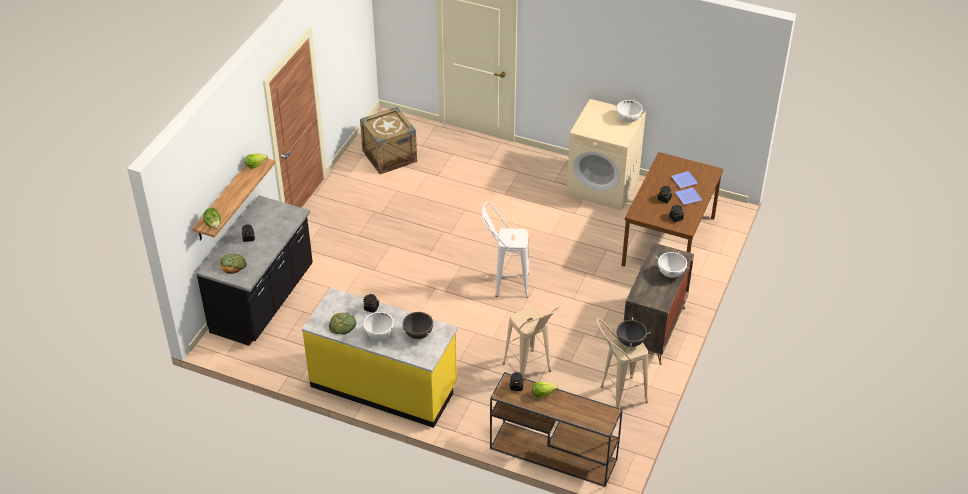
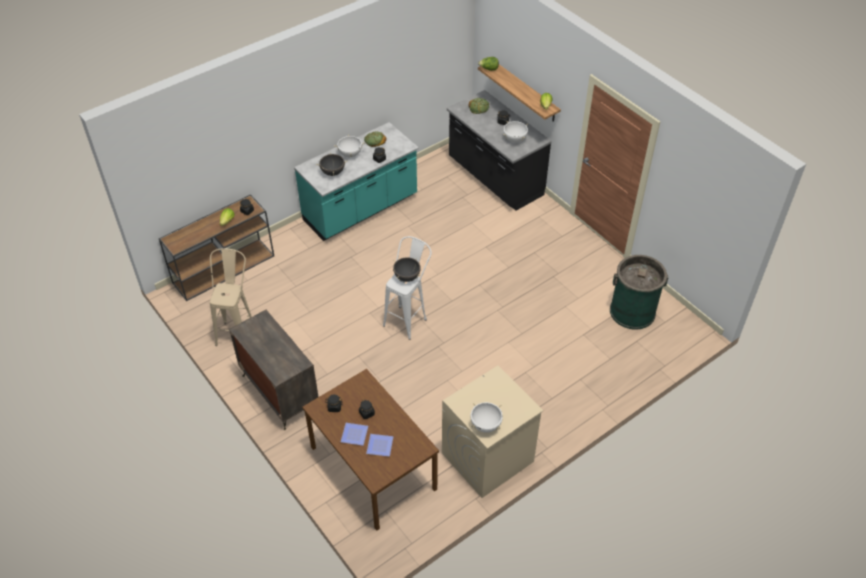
camera: 120 degrees right, 5 degrees up
yellow counter [302,288,458,428] -> turquoise counter [294,122,419,241]
crate [360,107,417,174] -> green trash can [610,255,668,330]
beige stool [503,307,561,378] -> none
black cooking pot [613,317,651,347] -> black cooking pot moved to [393,257,421,282]
white cooking pot [656,251,690,278] -> white cooking pot moved to [503,121,528,142]

